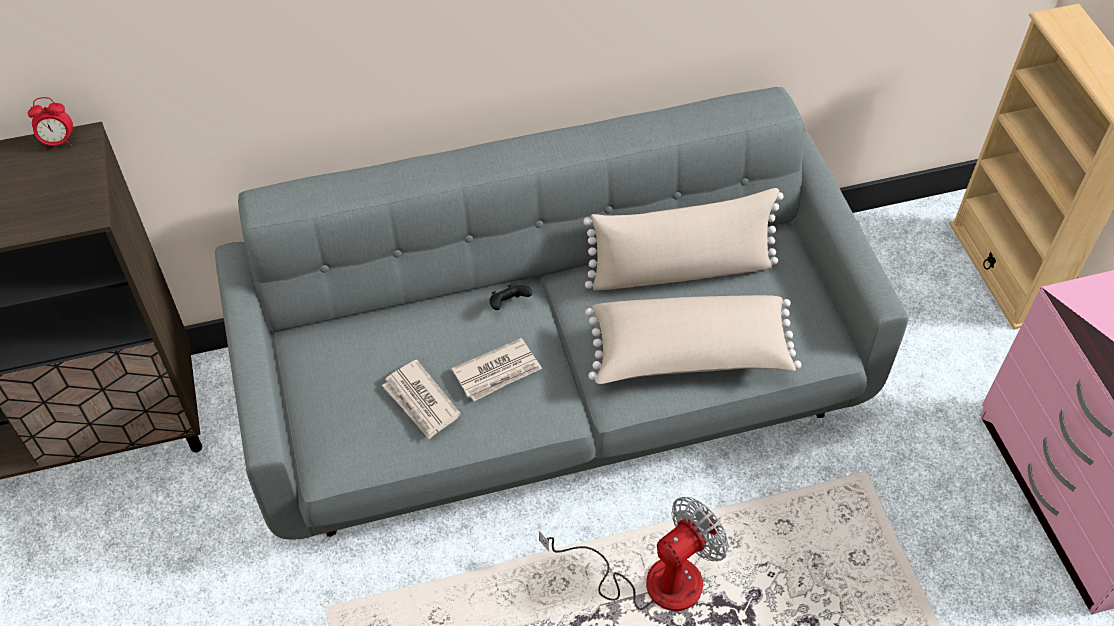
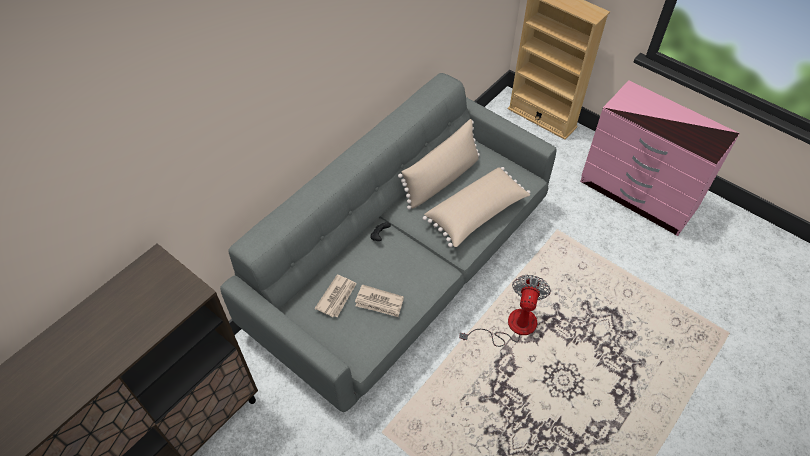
camera: 35 degrees left, 0 degrees up
alarm clock [28,97,73,150] -> none
newspaper [451,338,542,401] -> newspaper moved to [315,274,357,317]

